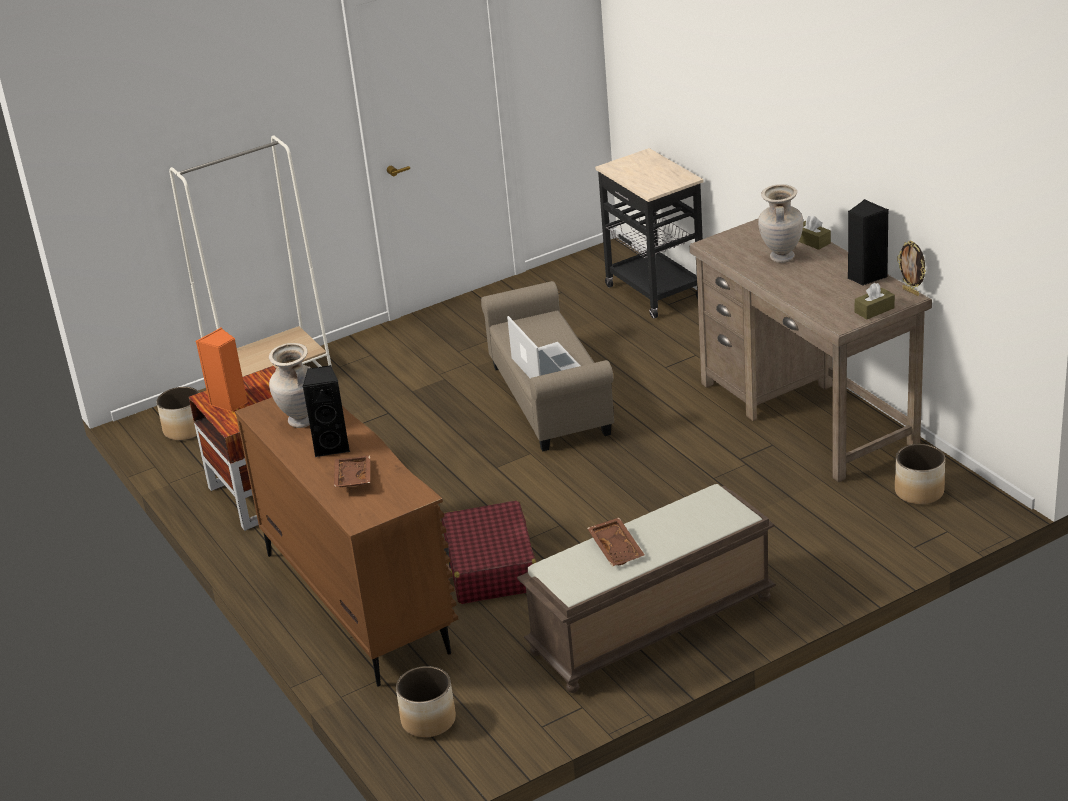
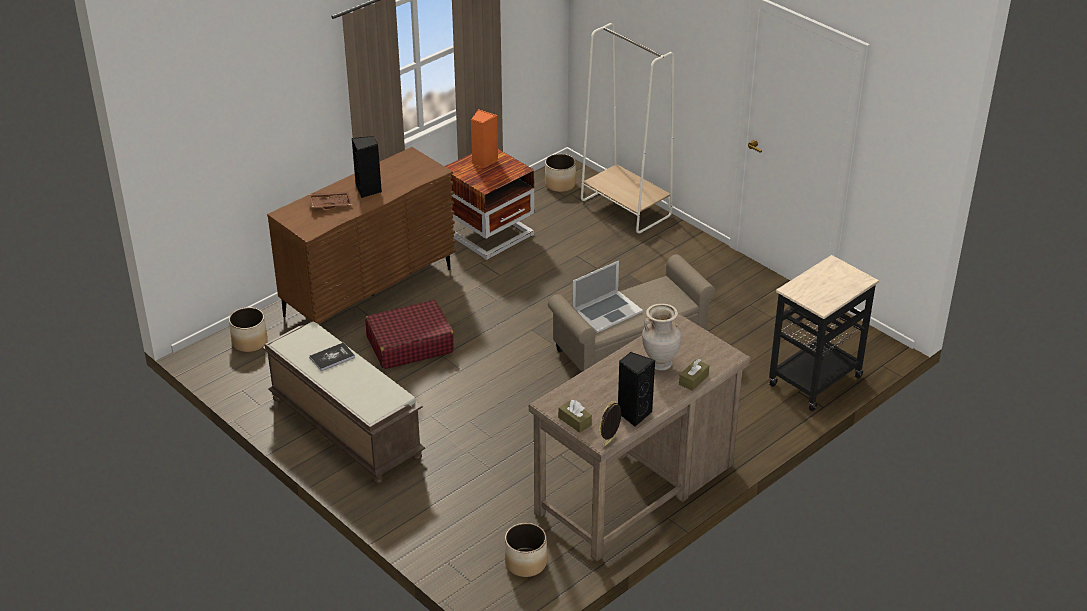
camera: 75 degrees right, 5 degrees up
beige vase [269,343,311,428] -> none
brown tray [587,517,645,566] -> book [309,343,355,371]

